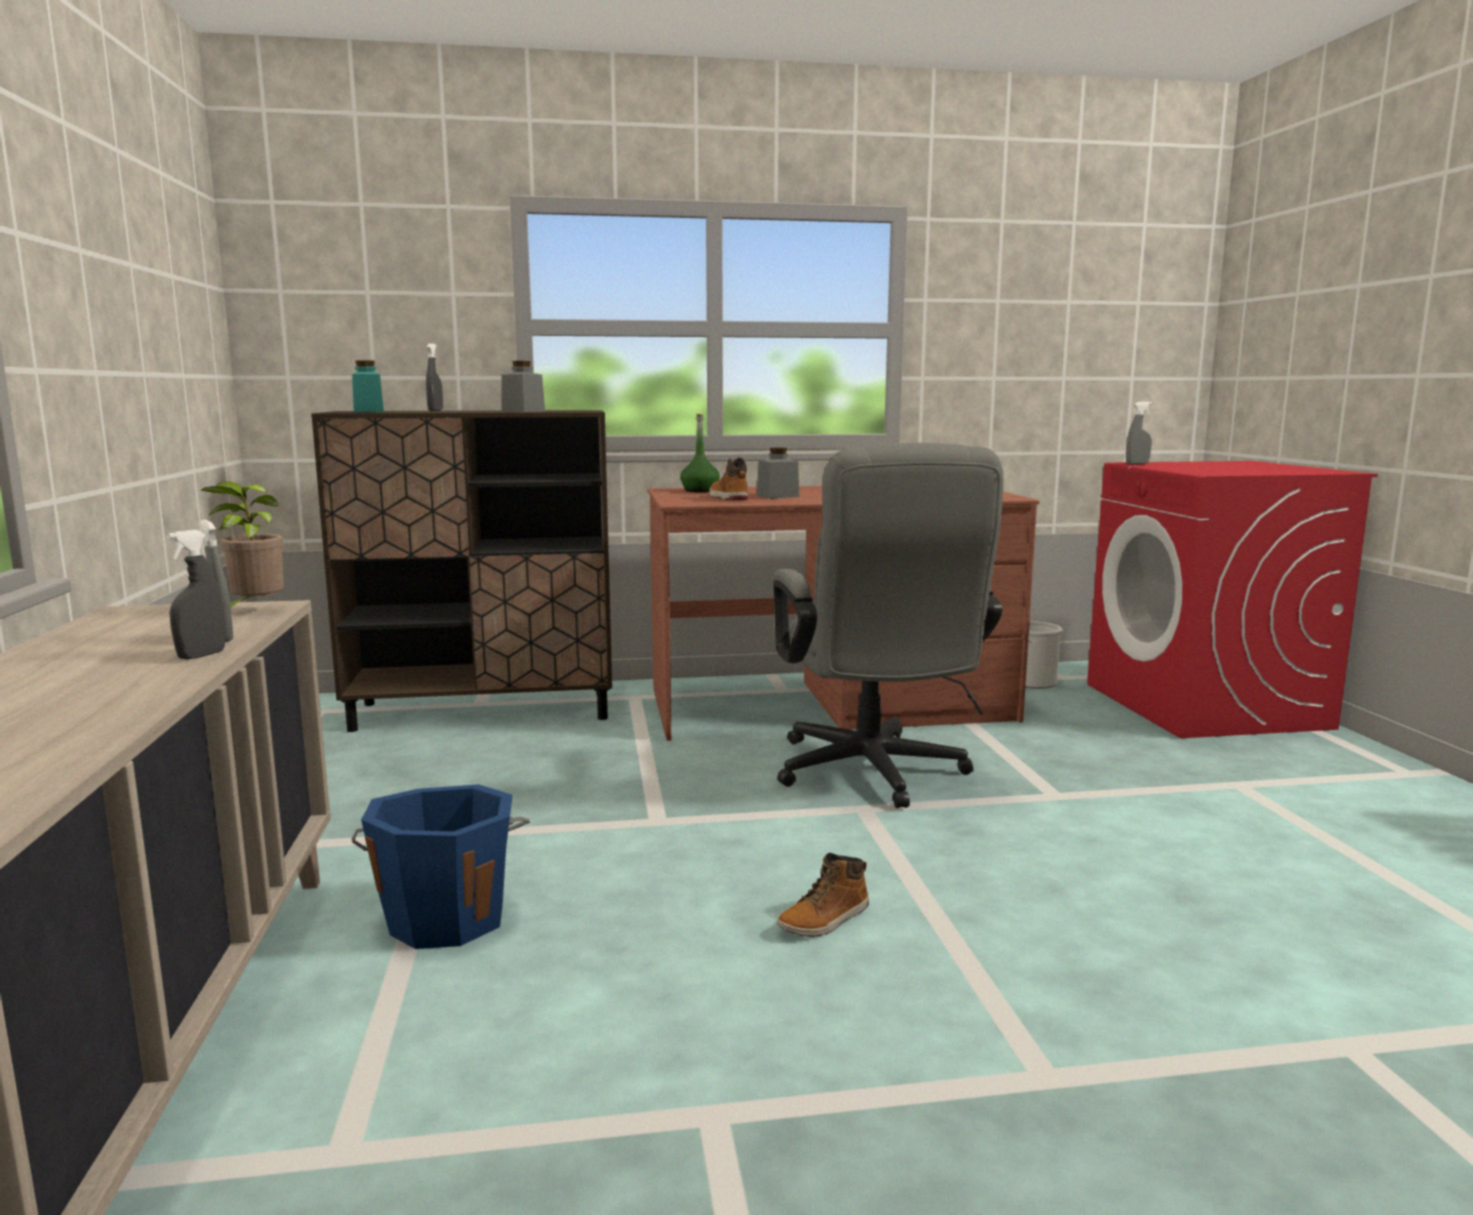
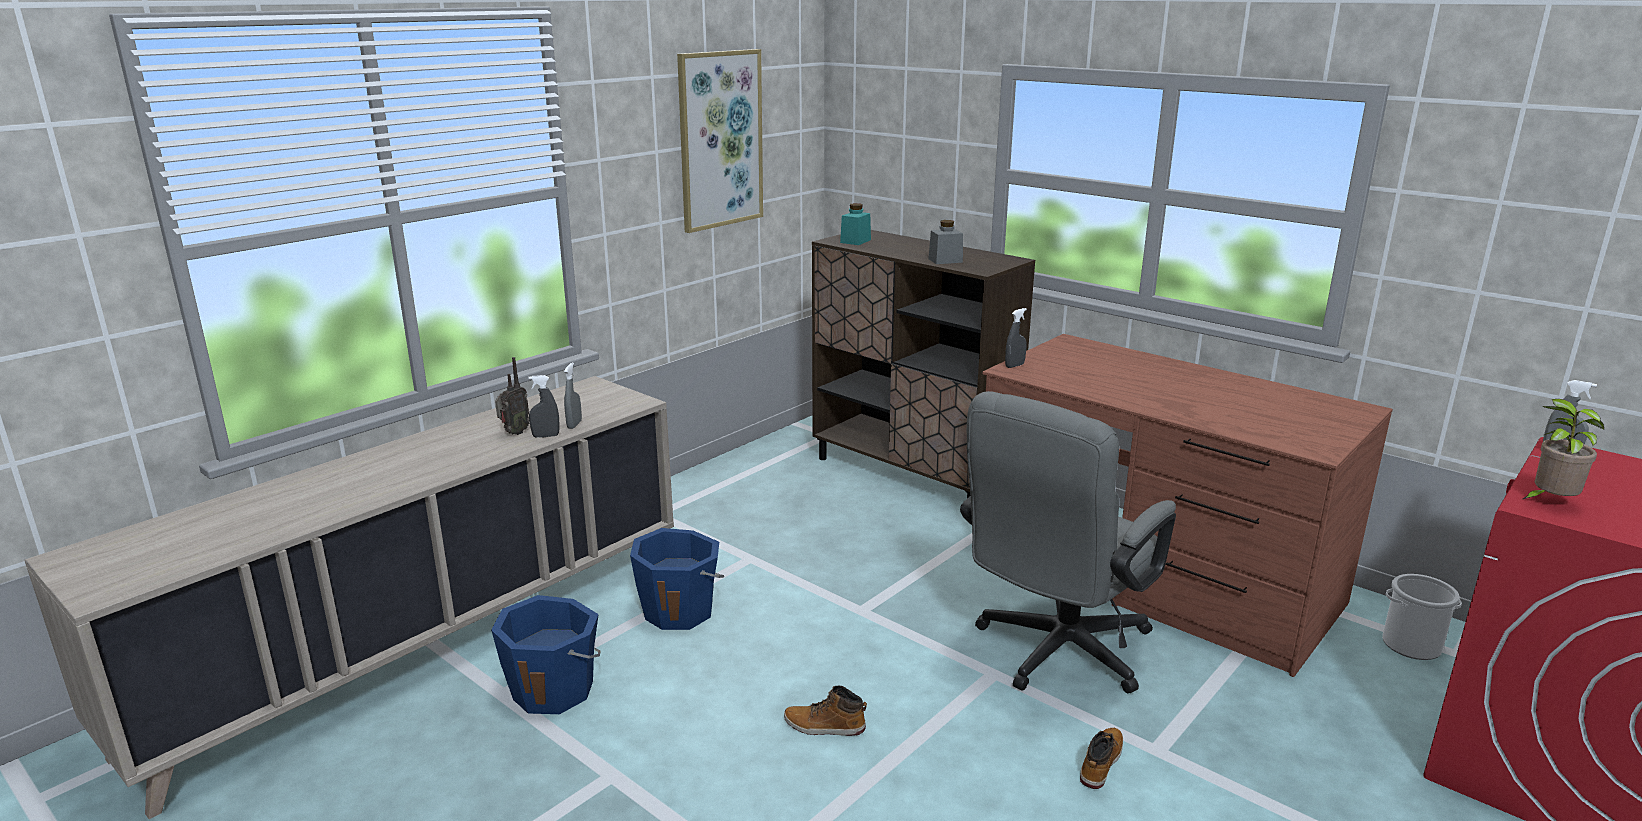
camera: 50 degrees right, 10 degrees up
potted plant [201,482,284,607] -> potted plant moved to [1521,399,1604,500]
grey spray bottle [426,344,443,411] -> grey spray bottle moved to [1005,308,1027,368]
green bottle [680,414,720,492] -> none
boot [709,458,748,500] -> boot moved to [1080,728,1123,789]
grey jar [757,448,799,499] -> none
none -> blue bucket [491,595,601,714]
none -> radio [495,357,529,435]
none -> picture [677,49,763,233]

